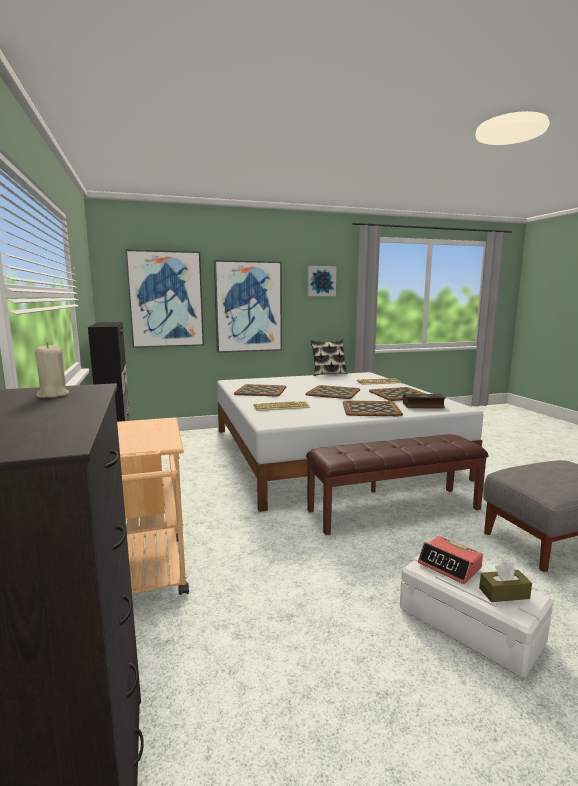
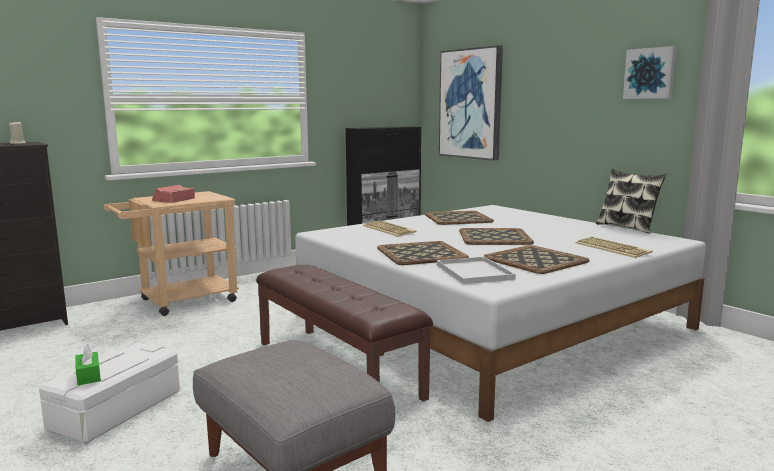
camera: 70 degrees right, 0 degrees up
picture [214,260,282,353] -> none
book [403,394,445,408] -> white tray [437,257,516,284]
alarm clock [418,536,483,584] -> alarm clock moved to [152,185,195,203]
brown tissue box [479,561,532,602] -> green tissue box [75,345,101,385]

